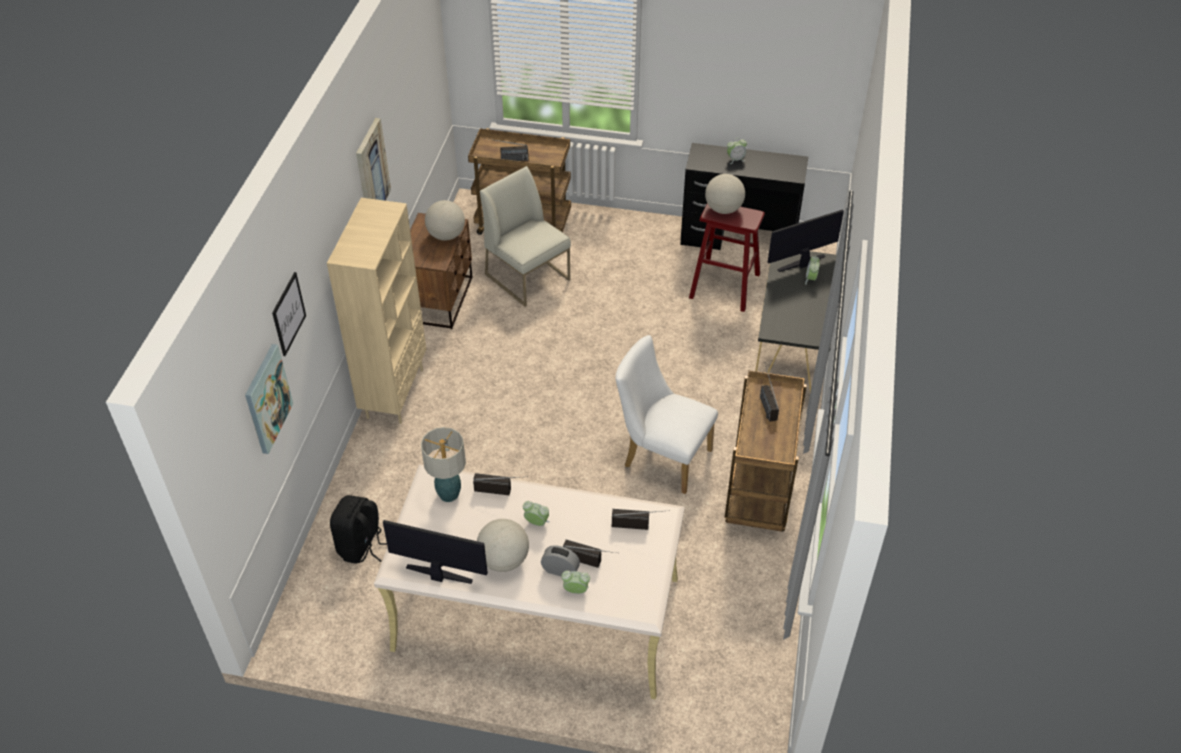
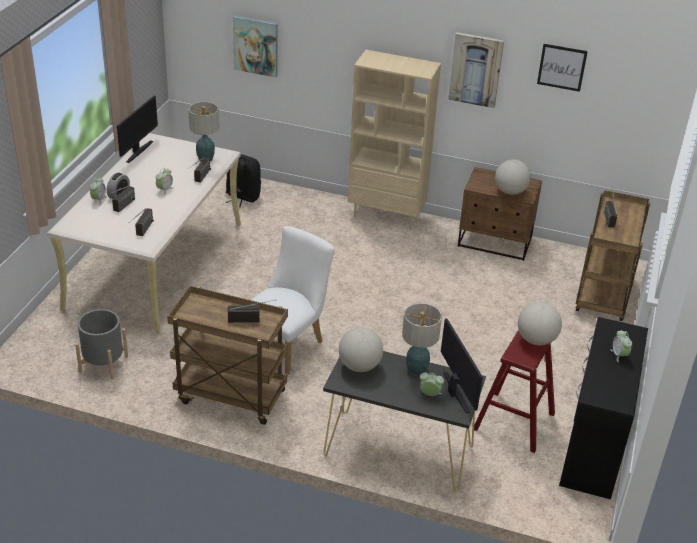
camera: 95 degrees right, 10 degrees down
picture [272,272,306,356] -> picture moved to [537,44,588,92]
globe [477,519,529,572] -> globe moved to [339,327,383,372]
white chair [480,166,571,307] -> none
none -> grey planter [75,309,128,380]
none -> table lamp [402,303,442,376]

